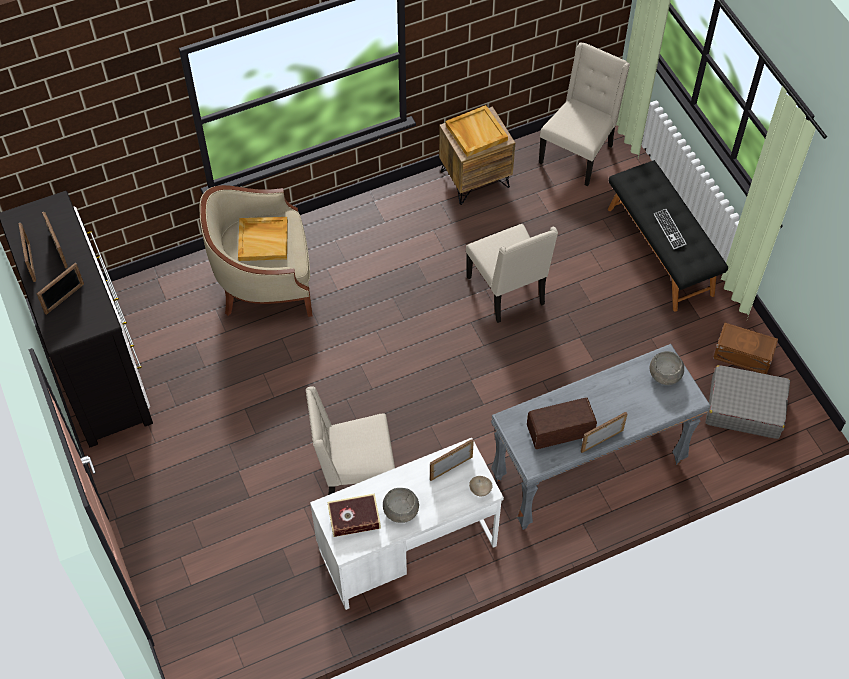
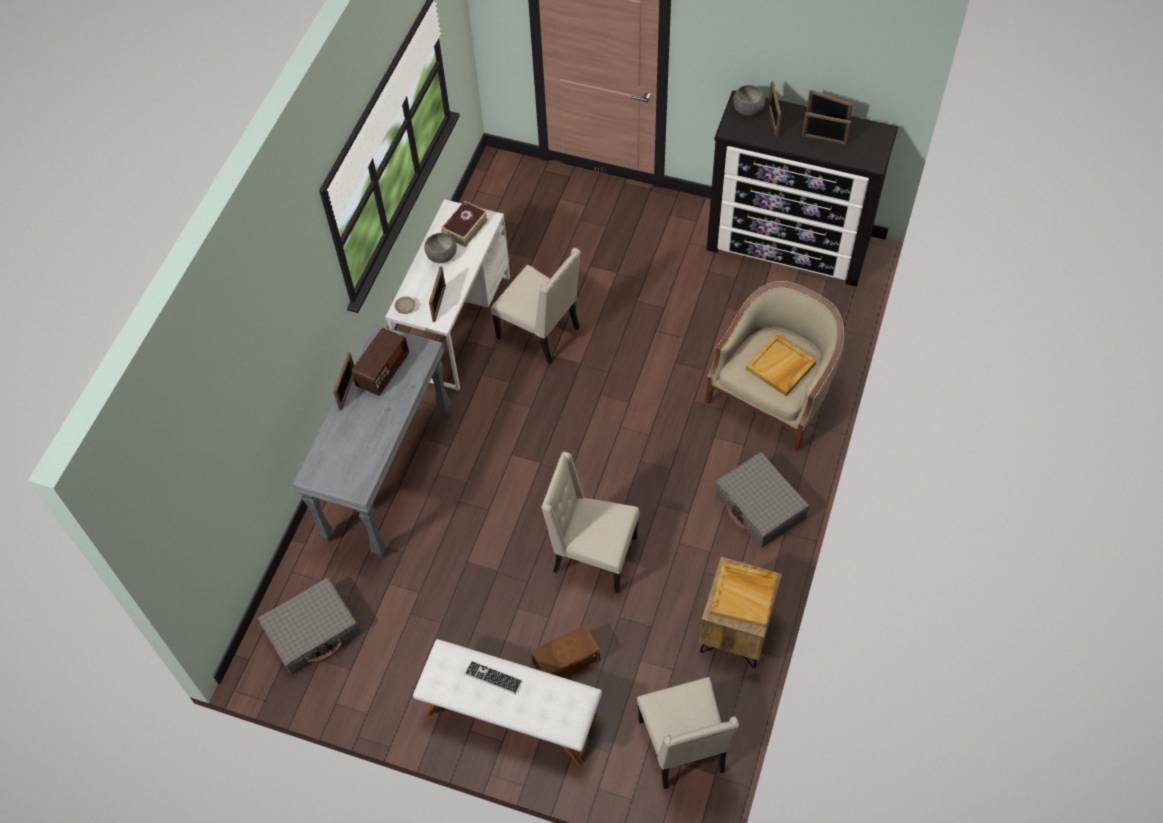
camera: 135 degrees right, 0 degrees up
beige chair [306,386,395,495] -> beige chair turned 90 degrees clockwise [491,248,581,364]
black bench [608,161,728,312] -> white bench [413,639,602,765]
grey bowl [650,351,684,385] -> grey bowl moved to [733,85,765,115]
brown storage box [713,323,778,374] -> brown storage box moved to [531,624,600,678]
none -> grey suitcase [715,452,809,547]

